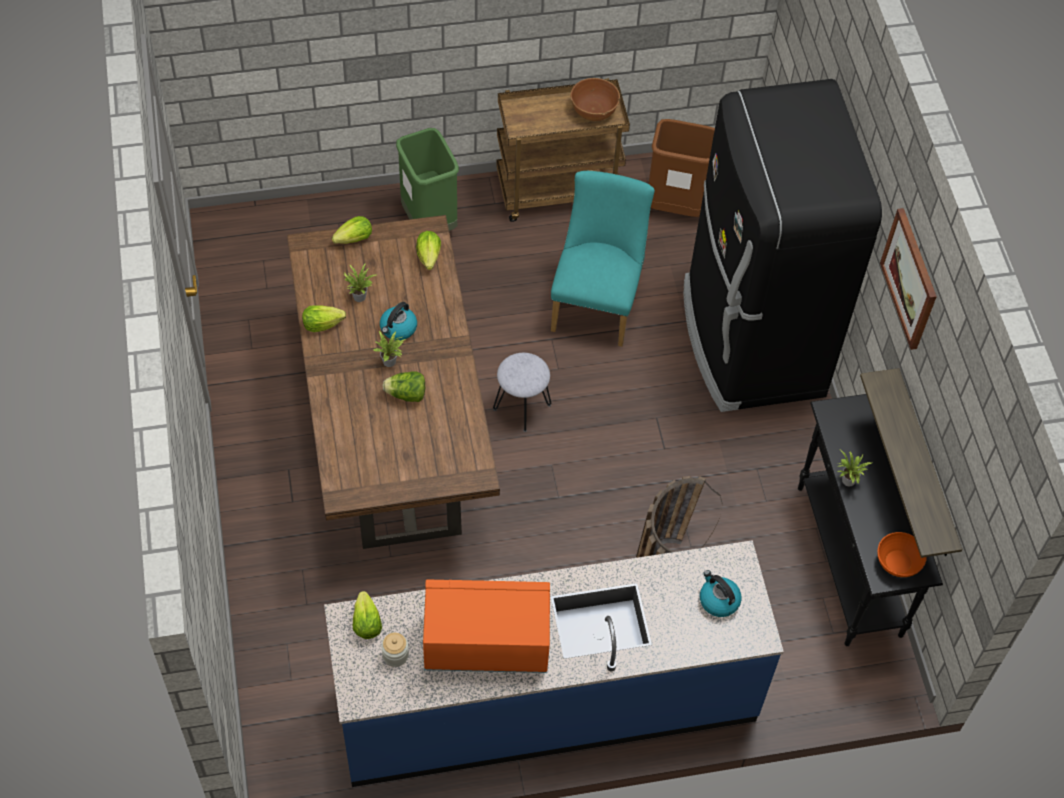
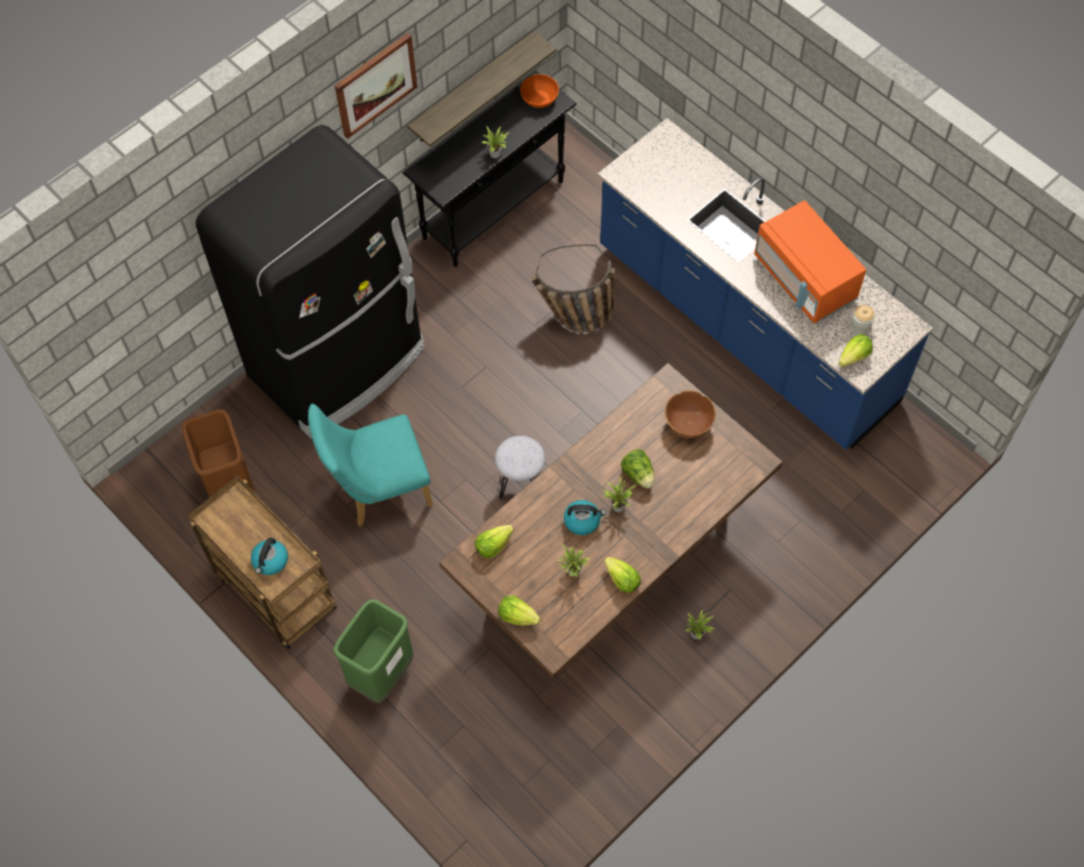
camera: 120 degrees left, 5 degrees up
brown bowl [570,78,620,121] -> brown bowl moved to [665,390,716,438]
kettle [700,570,742,617] -> kettle moved to [251,537,288,575]
none -> potted plant [685,609,714,639]

